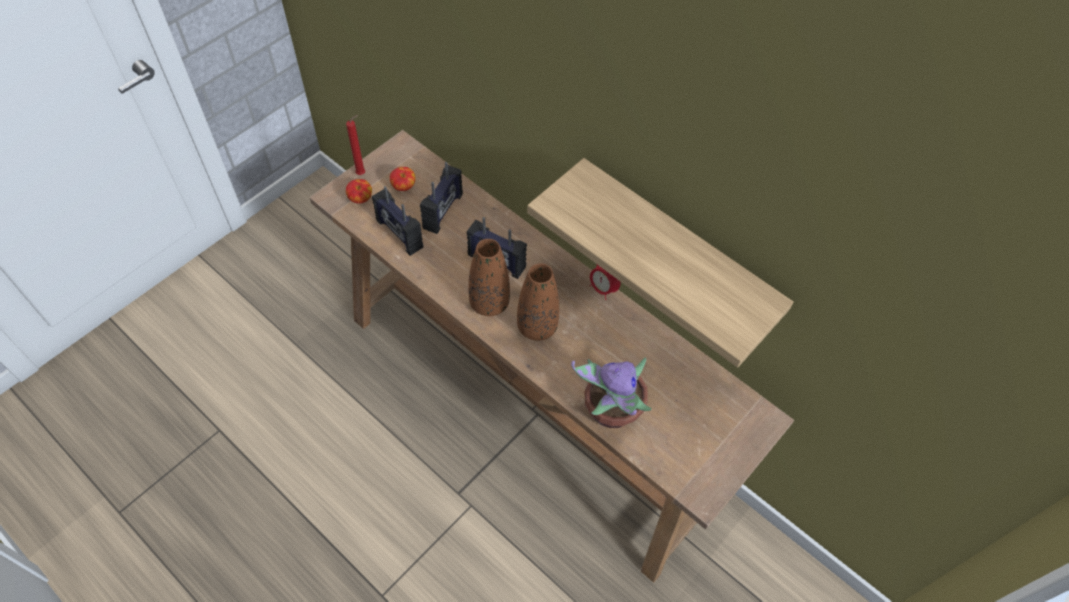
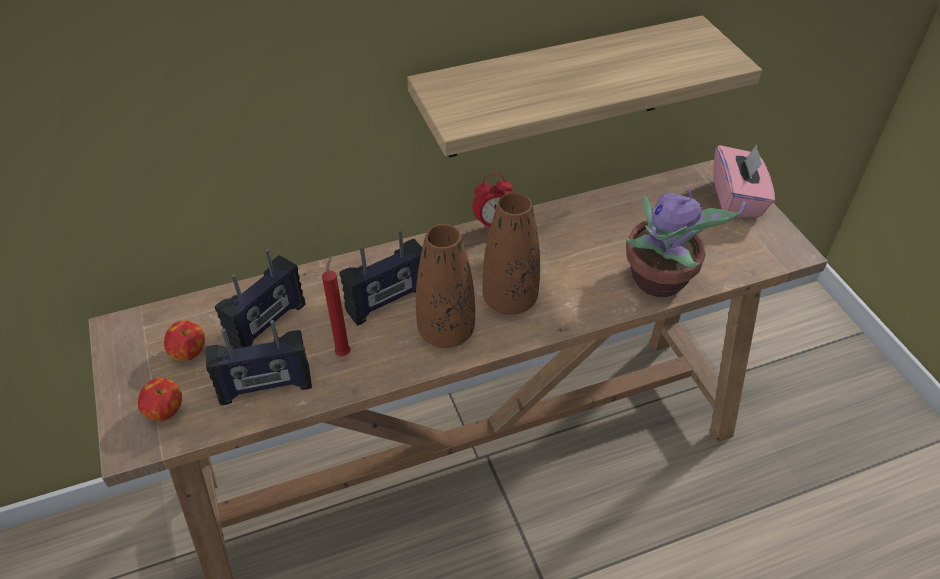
camera: 60 degrees left, 10 degrees down
red candle [346,115,365,175] -> red candle moved to [322,255,351,356]
radio [420,162,463,234] -> radio turned 75 degrees clockwise [215,249,305,349]
none -> pink tissue box [713,144,775,217]

